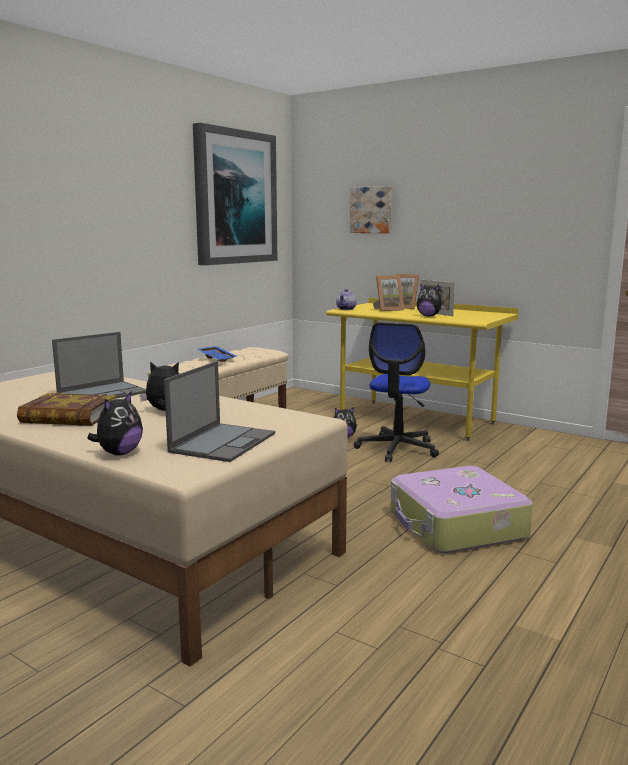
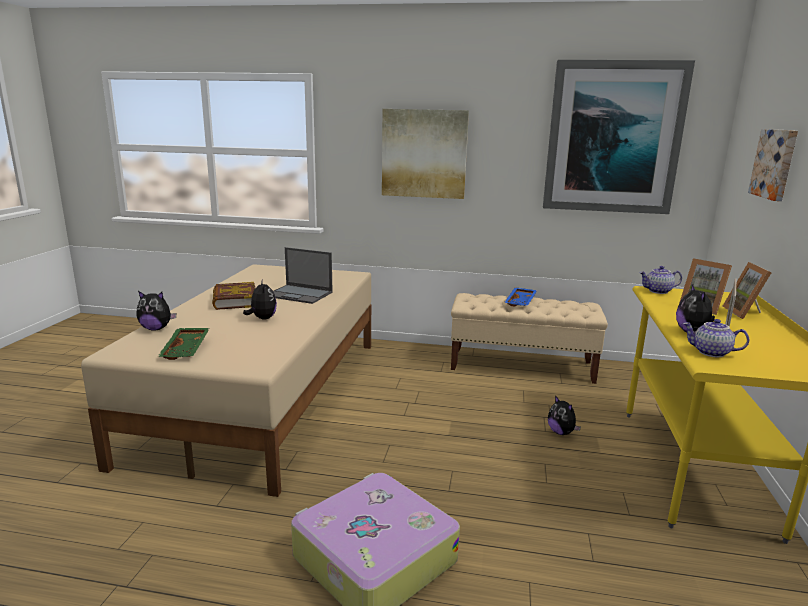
camera: 65 degrees right, 5 degrees up
laptop [164,361,275,462] -> green tray [158,328,210,360]
office chair [354,322,439,462] -> none
none -> picture [382,109,469,199]
none -> teapot [683,319,749,357]

